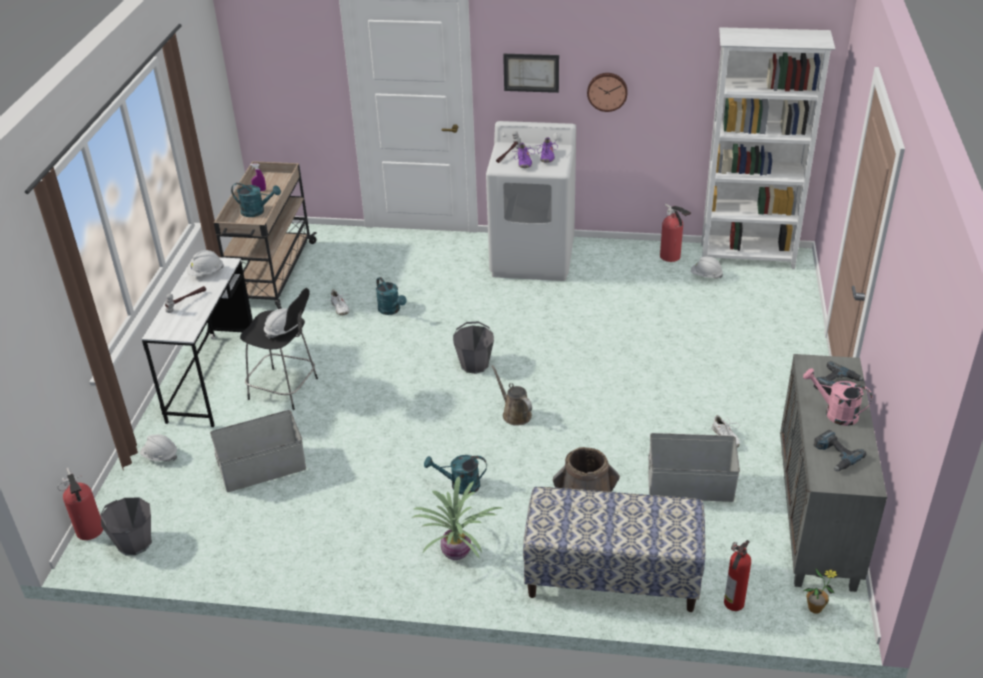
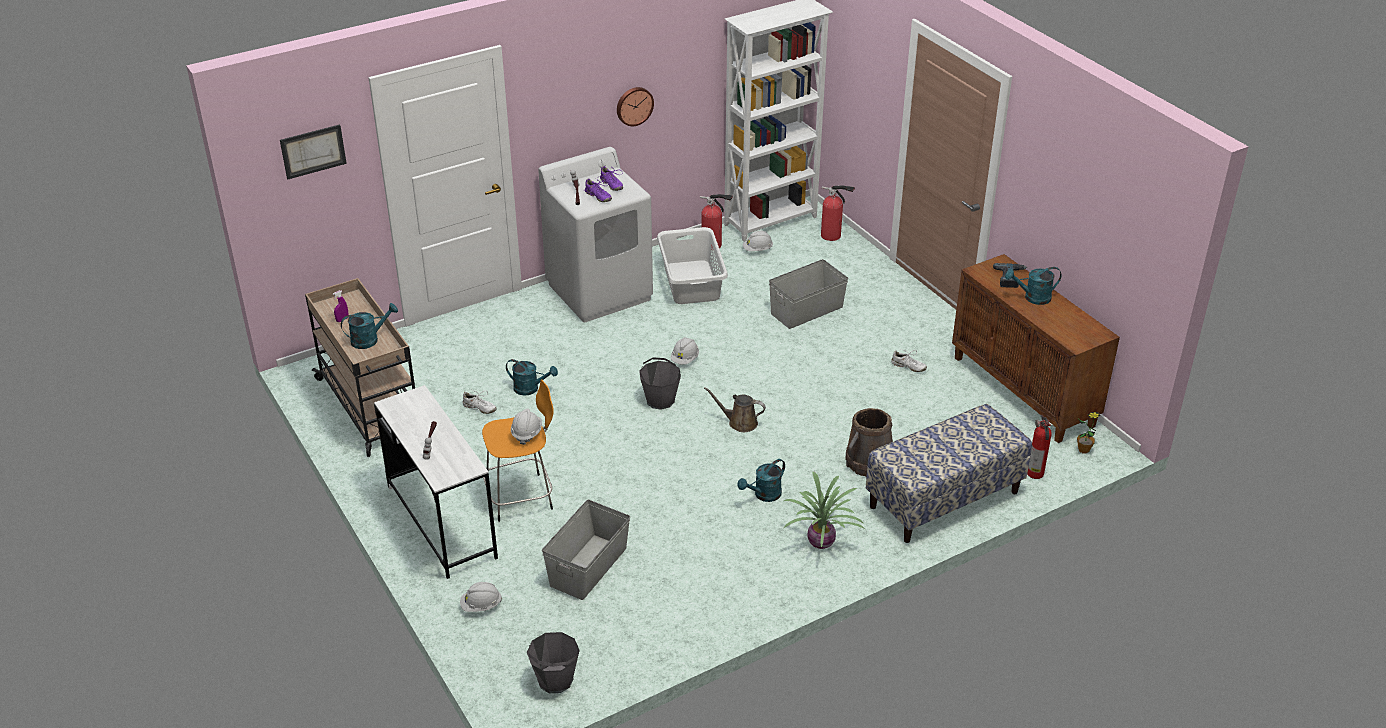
camera: 40 degrees left, 0 degrees up
fire extinguisher [57,468,103,540] -> fire extinguisher moved to [821,185,855,241]
white hard hat [187,250,224,276] -> white hard hat moved to [671,337,699,365]
black stool [240,288,318,410] -> orange stool [482,379,554,522]
picture [503,54,559,93] -> picture moved to [280,124,347,179]
grey storage box [648,433,740,502] -> grey storage box moved to [769,259,848,329]
grey cabinet [780,354,887,592] -> brown cabinet [952,254,1120,443]
pink watering can [803,368,872,426] -> turquoise watering can [1005,267,1061,305]
power drill [813,430,866,471] -> none
none -> white laundry basket [657,227,728,304]

